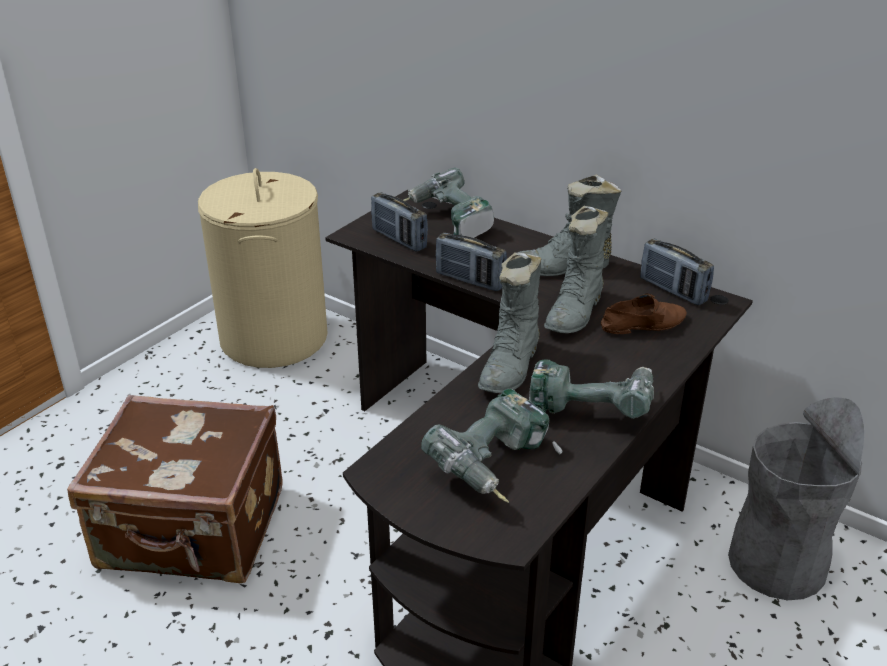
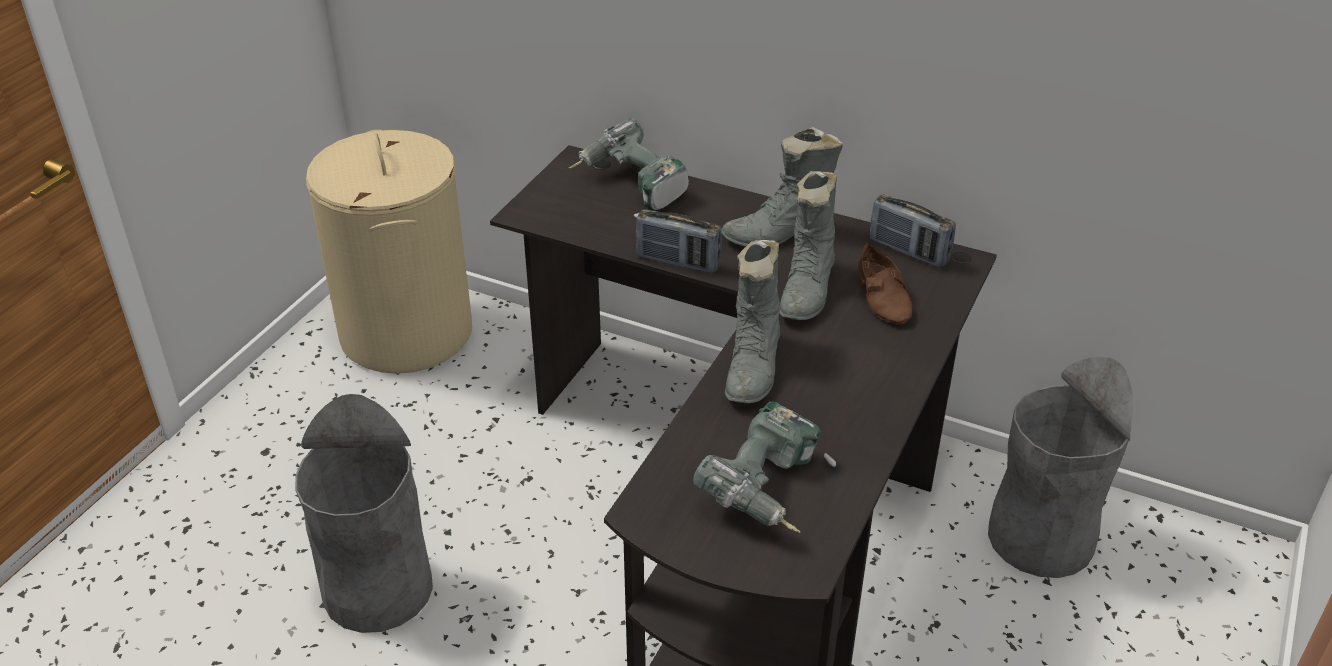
camera: 10 degrees left, 5 degrees up
brown suitcase [67,395,283,583] -> grey trash can [295,394,433,633]
radio [371,192,428,252] -> none
power drill [529,359,654,419] -> none
brown shoe [601,293,687,334] -> brown shoe turned 105 degrees clockwise [858,243,912,325]

